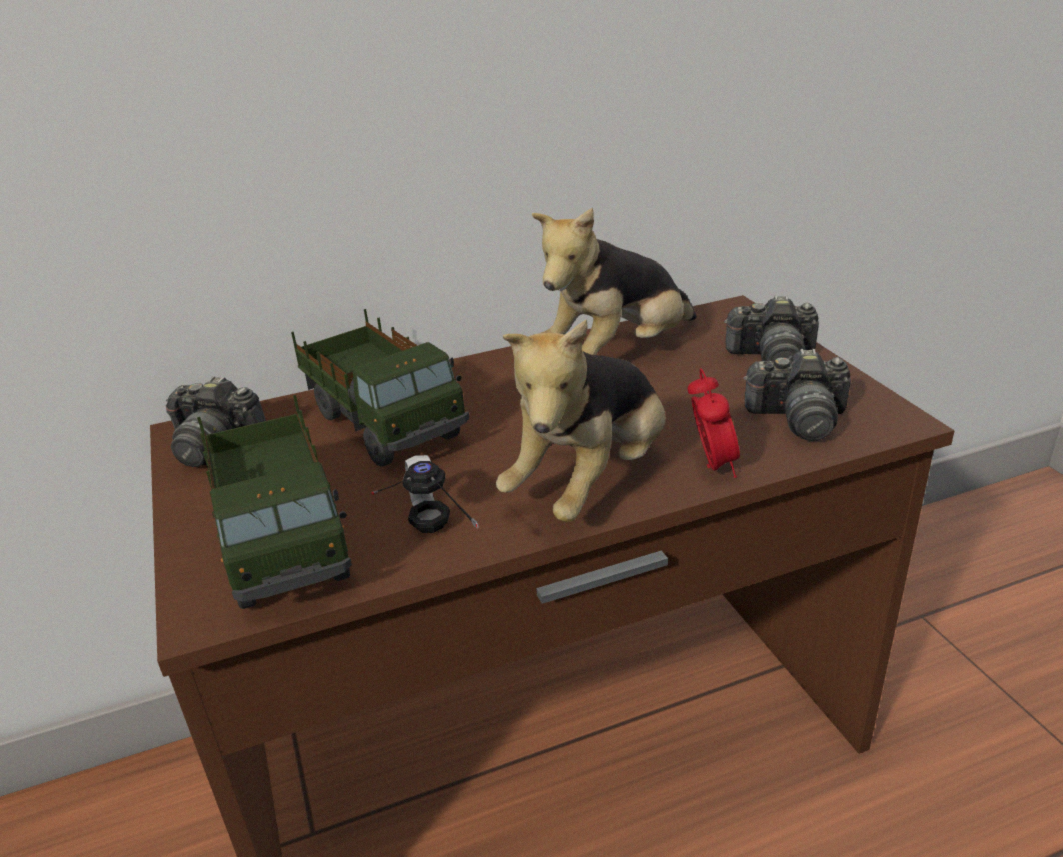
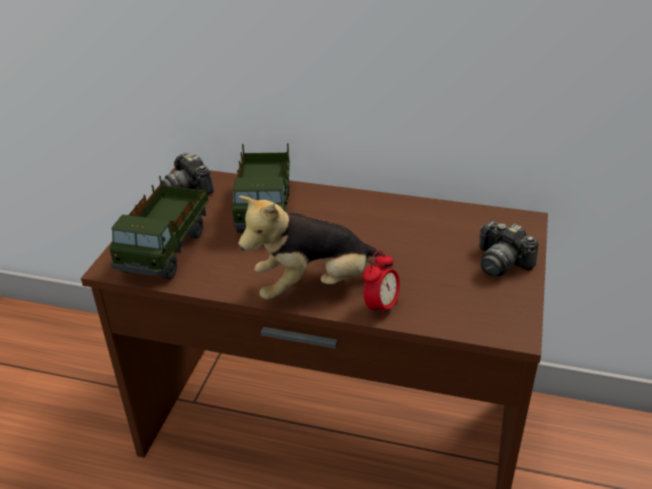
camera: 35 degrees right, 5 degrees up
headphones [371,455,479,533] -> none
plush toy [532,208,696,355] -> none
camera [744,349,851,441] -> none

